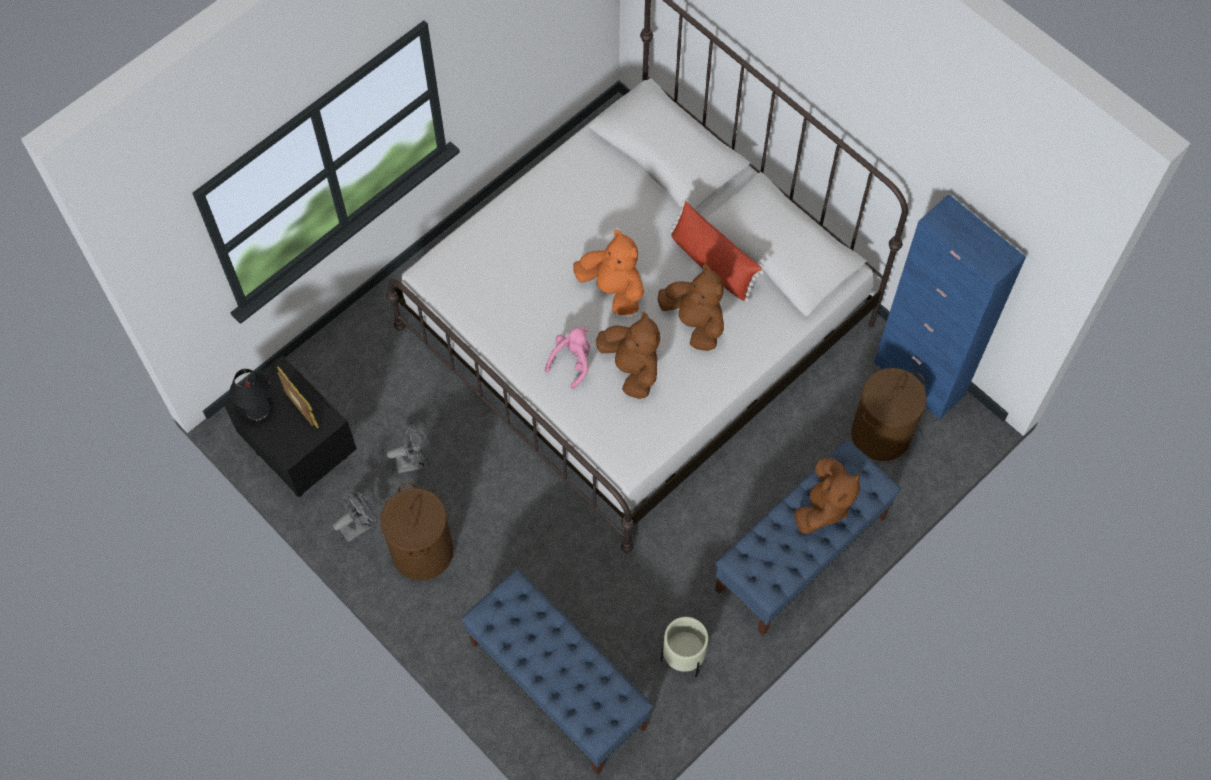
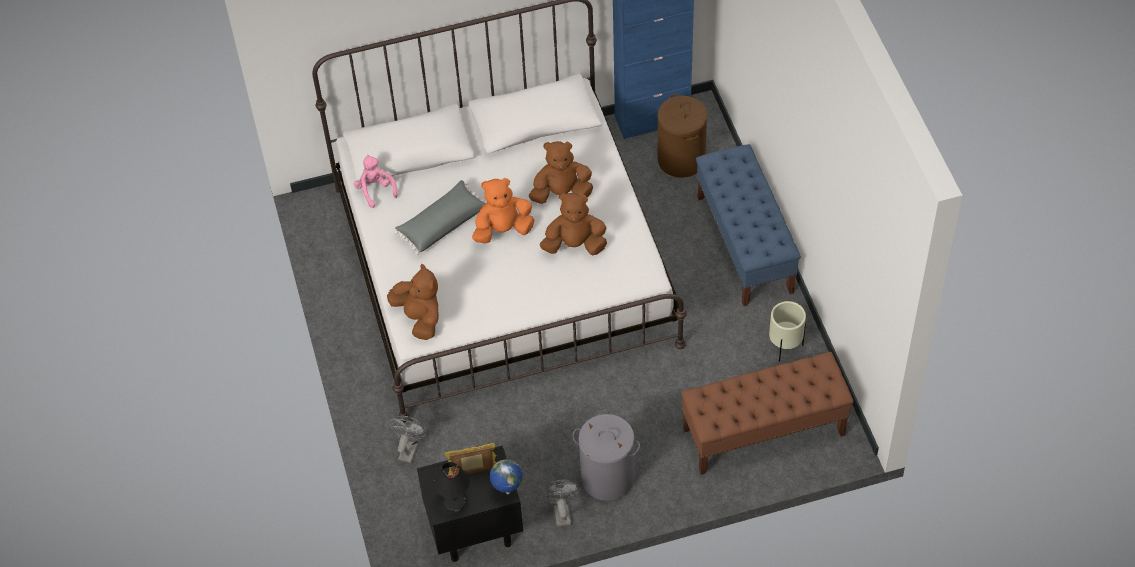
camera: 60 degrees left, 10 degrees down
brown laundry basket [380,483,453,581] -> grey laundry basket [573,414,640,501]
grey fan [387,424,431,473] -> grey fan moved to [389,416,428,463]
blue bench [461,569,653,775] -> brown bench [681,352,854,475]
pink plush toy [545,327,590,389] -> pink plush toy moved to [354,155,398,208]
red pillow [670,200,764,302] -> none
brown plush toy [795,458,860,534] -> brown plush toy moved to [387,264,439,340]
none -> grey pillow [394,180,487,255]
none -> globe [490,460,523,494]

